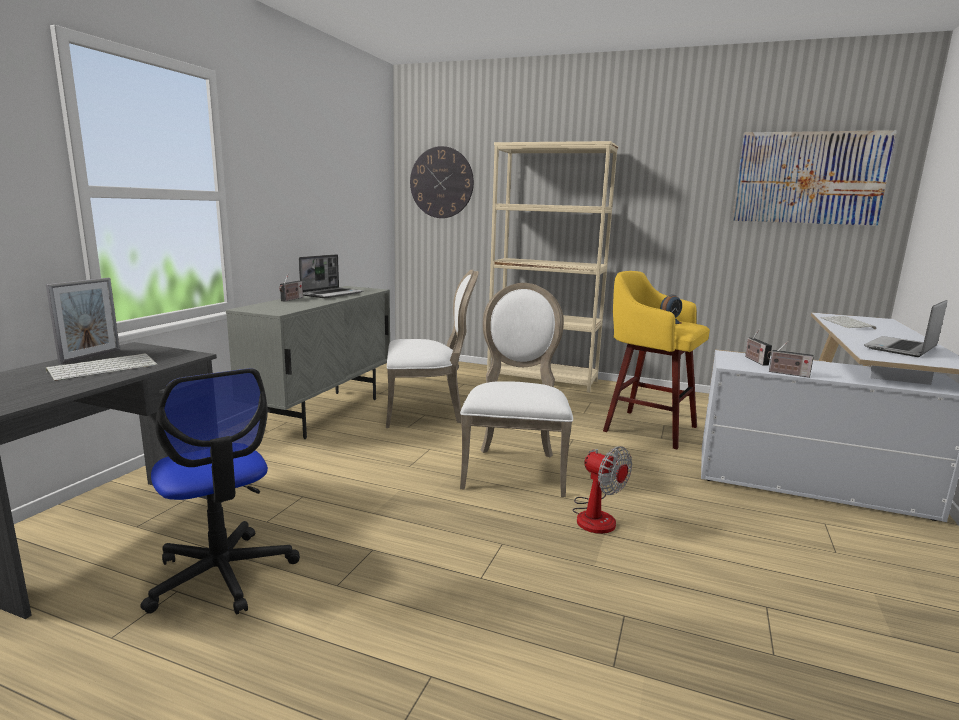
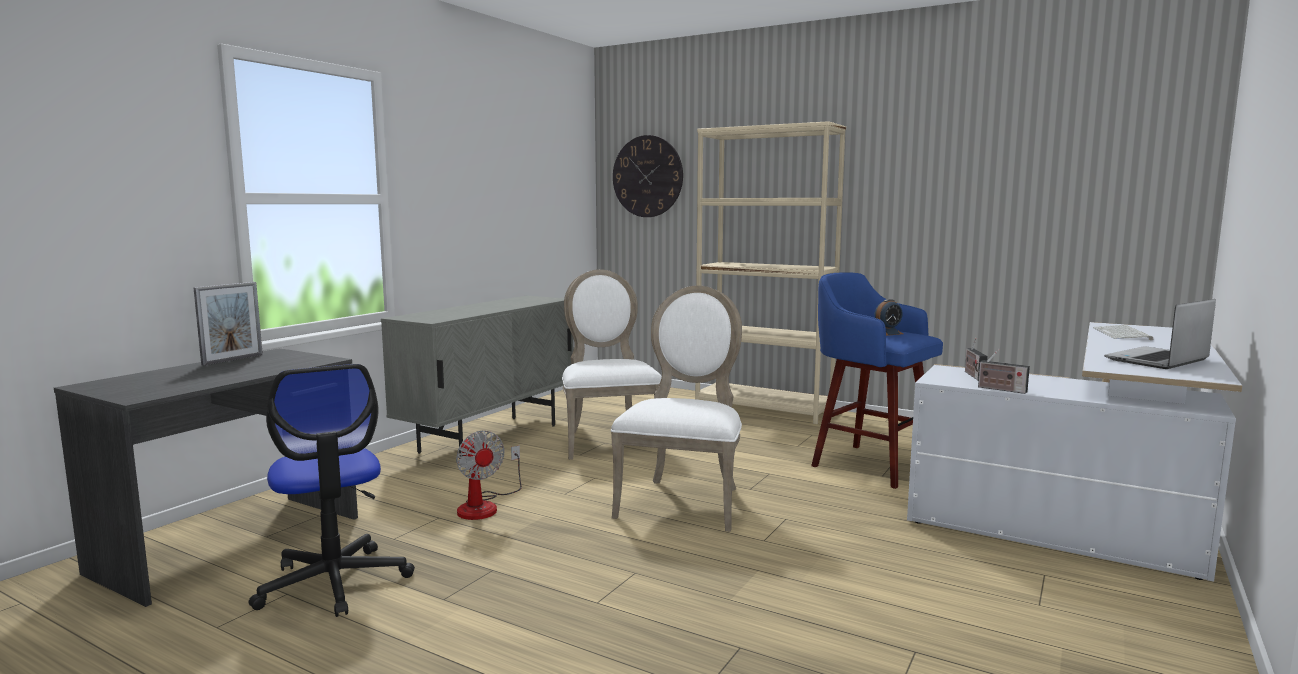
camera: 10 degrees right, 5 degrees down
keyboard [46,353,158,381] -> none
radio [279,273,303,302] -> none
laptop [299,254,364,298] -> none
white chair [386,269,479,428] -> white chair turned 105 degrees counterclockwise [562,269,662,460]
fan [572,446,632,534] -> fan moved to [456,430,522,520]
yellow stool [603,271,710,449] -> blue stool [811,272,943,489]
picture [732,130,897,226] -> none

